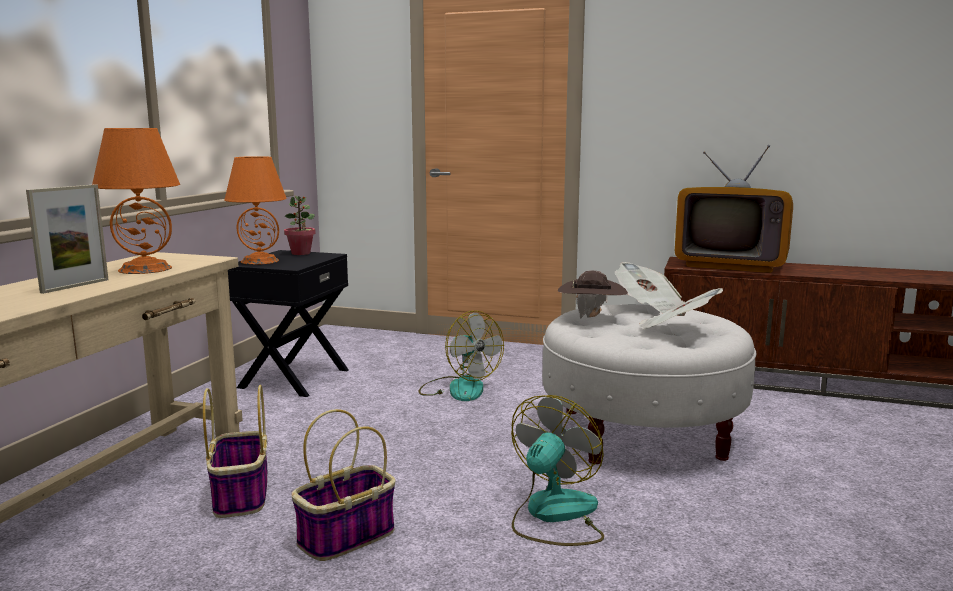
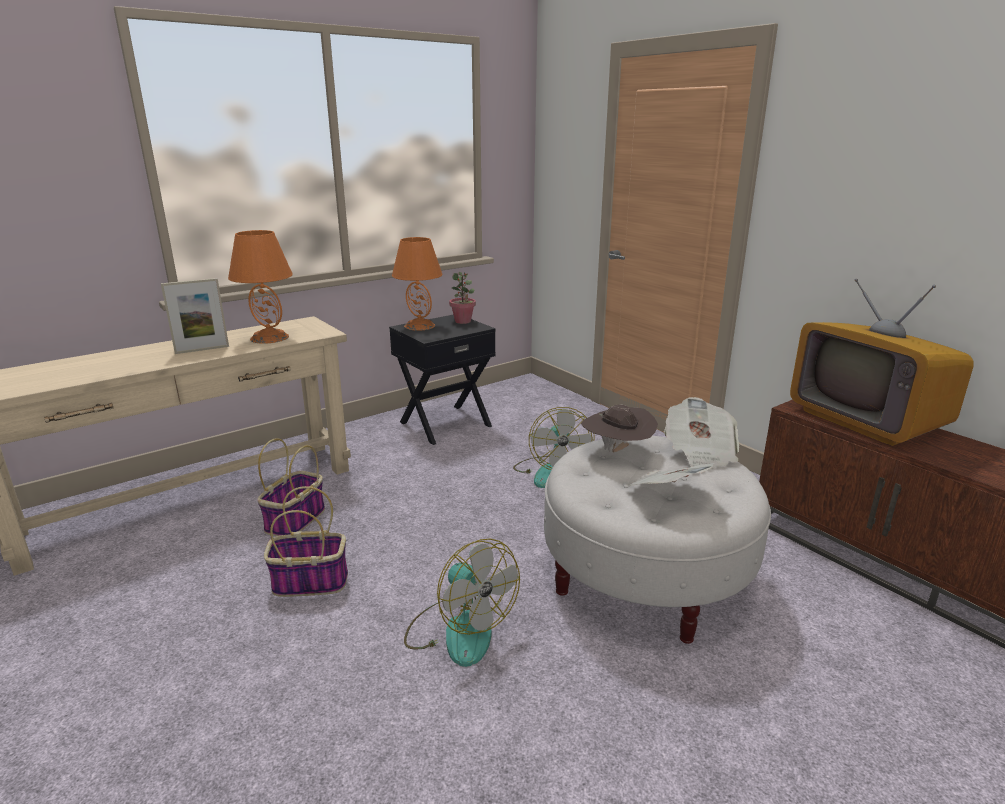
camera: 35 degrees right, 10 degrees up
fan [511,395,604,546] -> fan turned 75 degrees clockwise [404,539,520,667]

